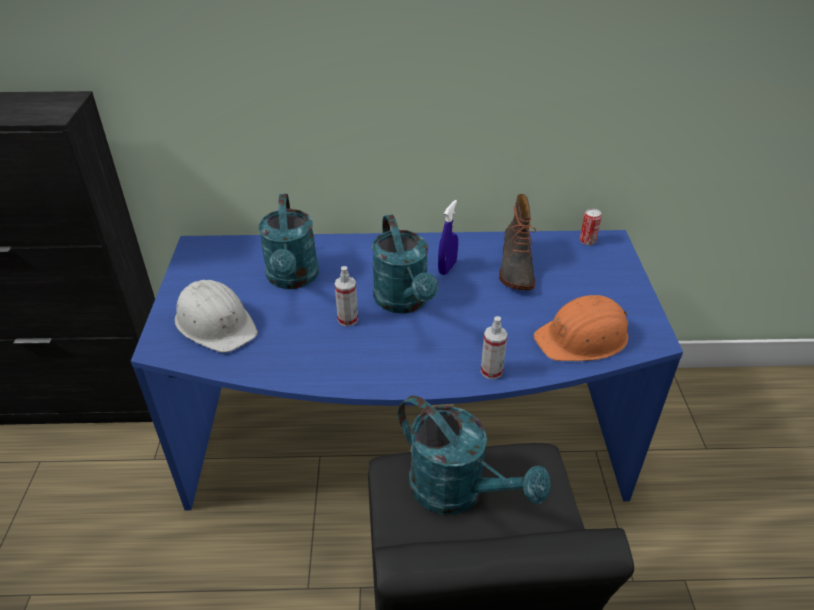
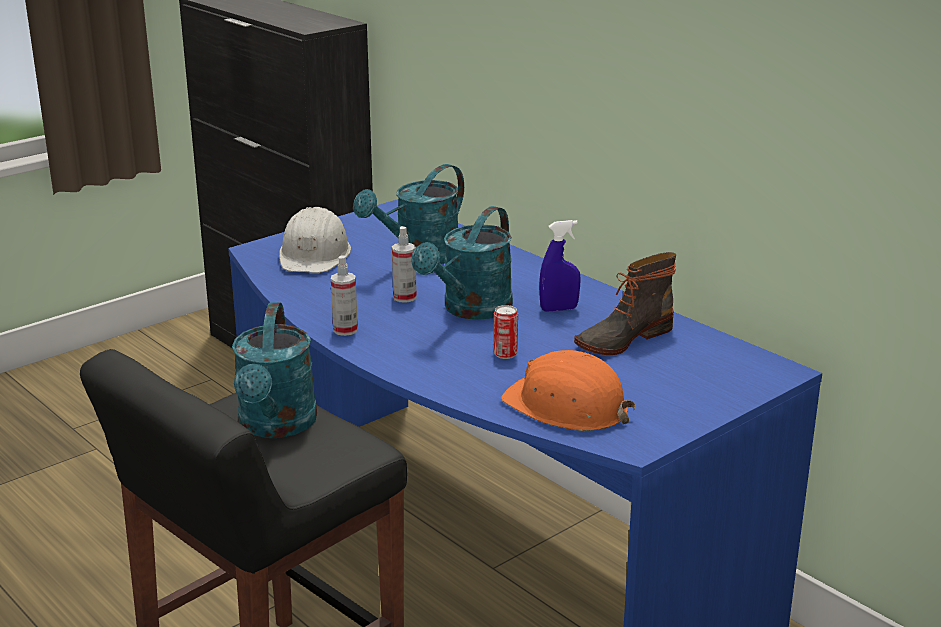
camera: 50 degrees right, 15 degrees down
spray bottle [481,316,508,379] -> spray bottle moved to [331,255,358,336]
can [580,208,602,245] -> can moved to [493,305,518,359]

